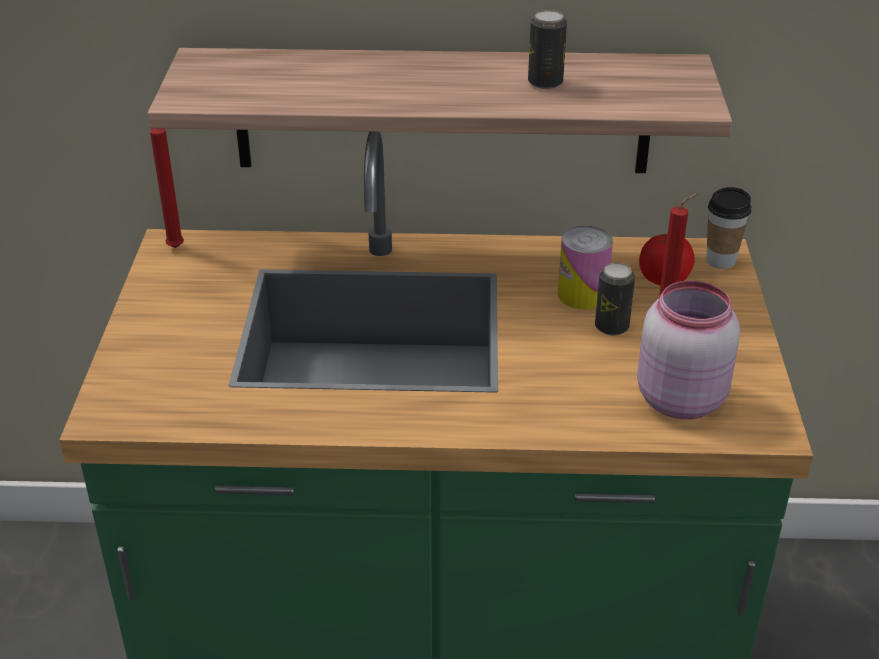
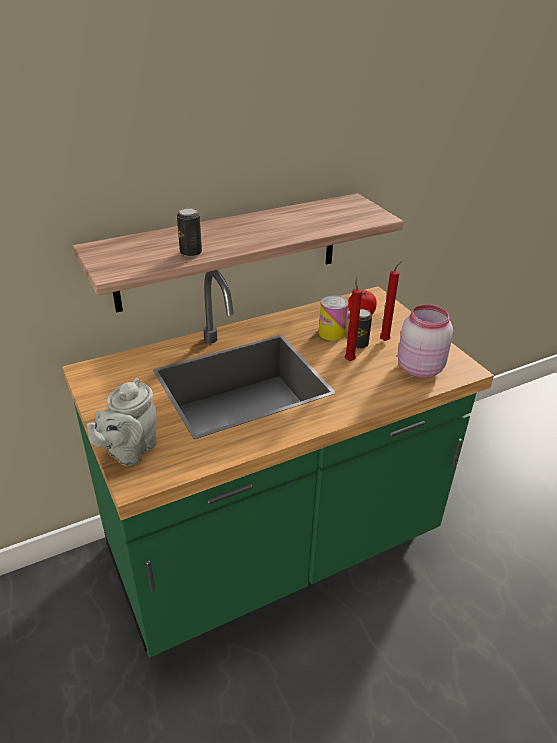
camera: 30 degrees left, 0 degrees up
red candle [150,128,184,248] -> red candle moved to [345,277,362,361]
can [528,10,567,89] -> can moved to [177,208,202,257]
cup [706,187,751,269] -> none
none -> grey teapot [86,378,157,466]

